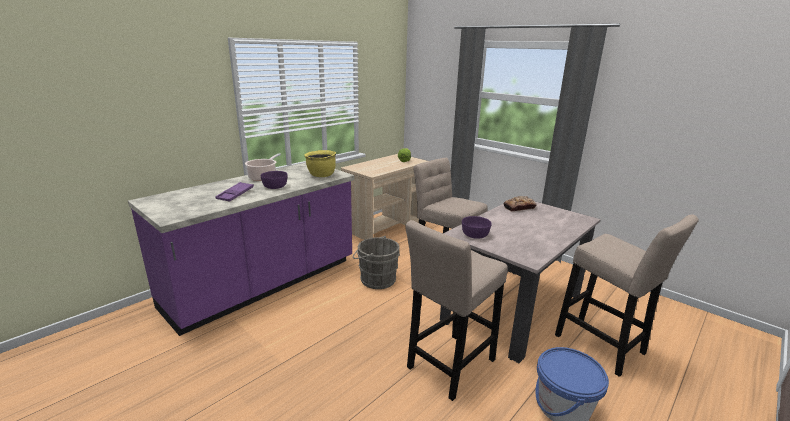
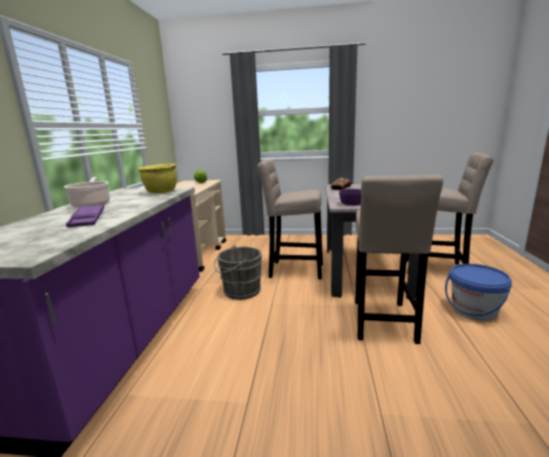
camera: 35 degrees left, 5 degrees down
purple bowl [261,171,288,189] -> none

